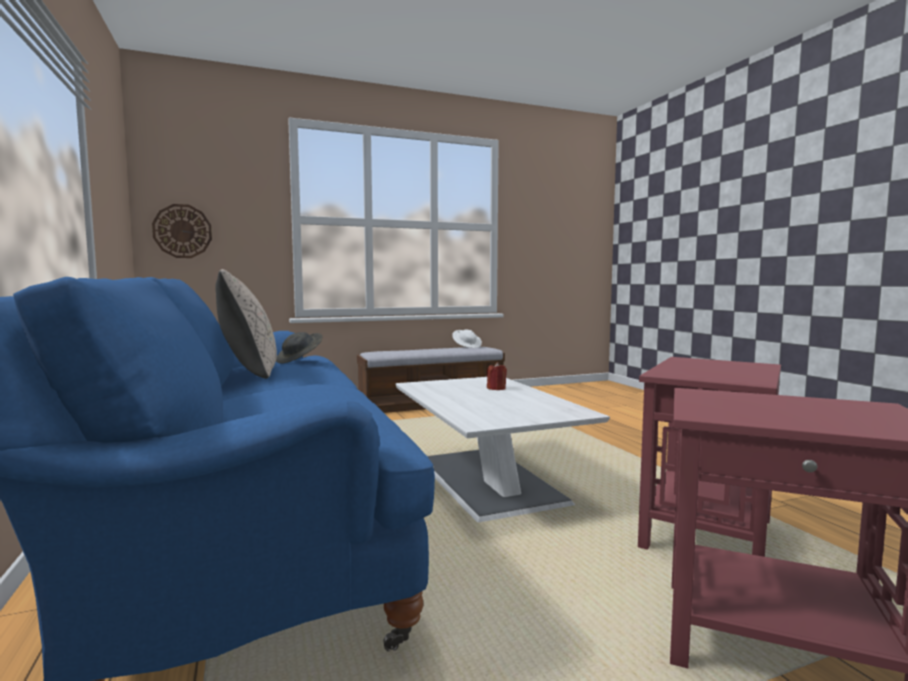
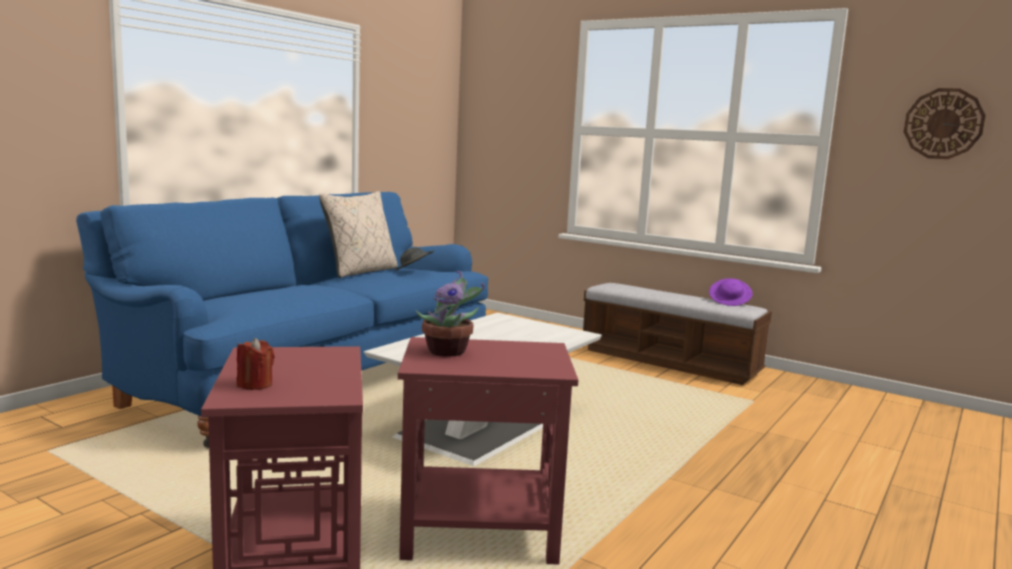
camera: 55 degrees right, 5 degrees up
wall clock [152,204,212,258] -> wall clock moved to [904,88,986,159]
white hat [452,329,482,348] -> purple hat [709,278,753,306]
red candle [487,362,507,390] -> red candle moved to [237,338,275,390]
none -> potted plant [416,271,484,357]

